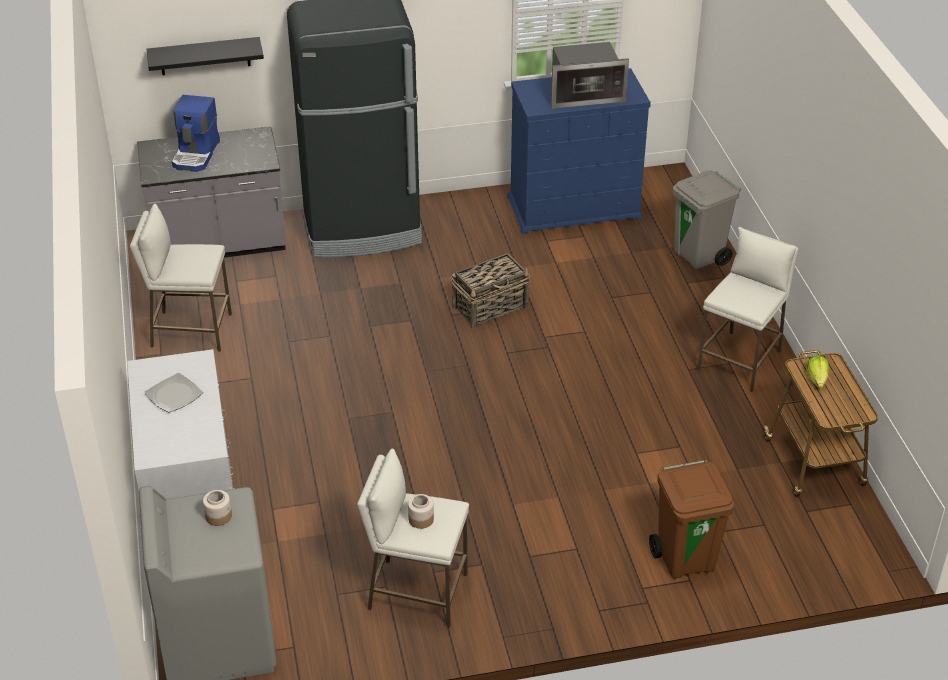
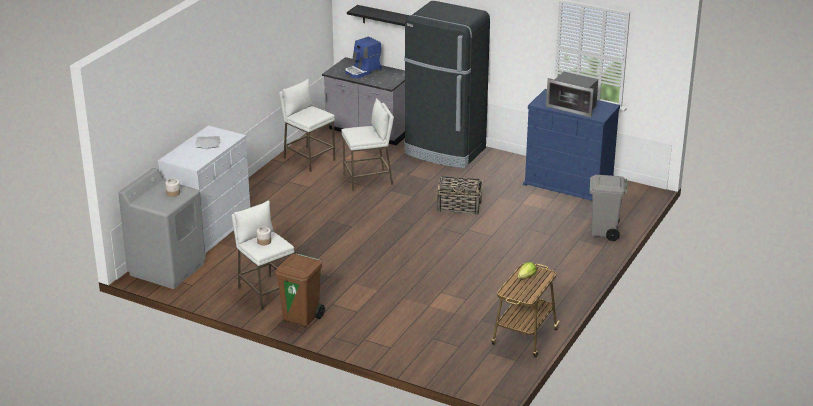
camera: 40 degrees right, 10 degrees down
brown trash can [649,459,734,578] -> brown trash can moved to [275,253,325,327]
white stool [697,227,798,392] -> white stool moved to [342,98,394,191]

